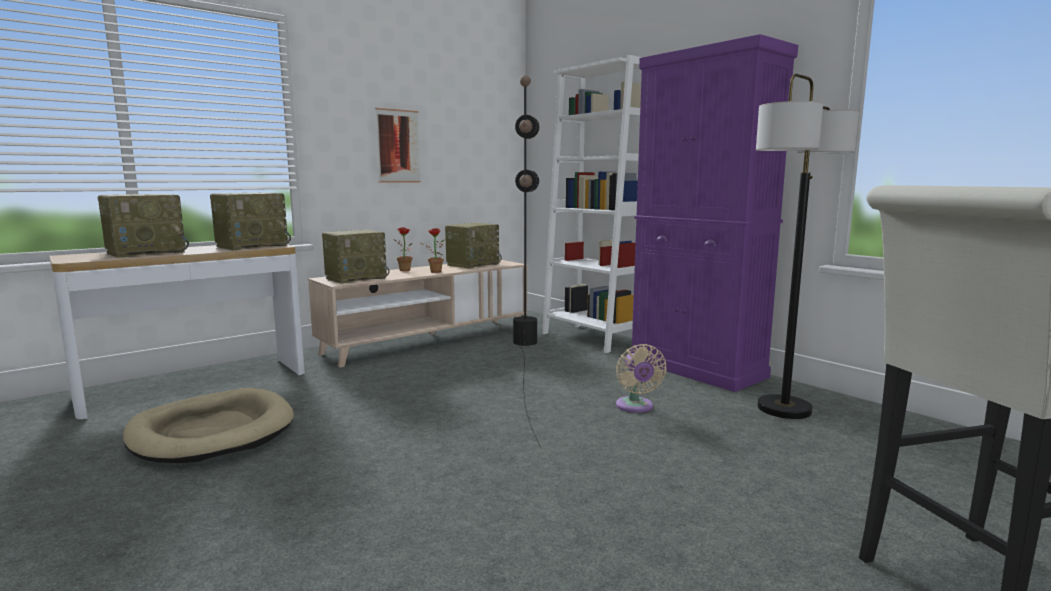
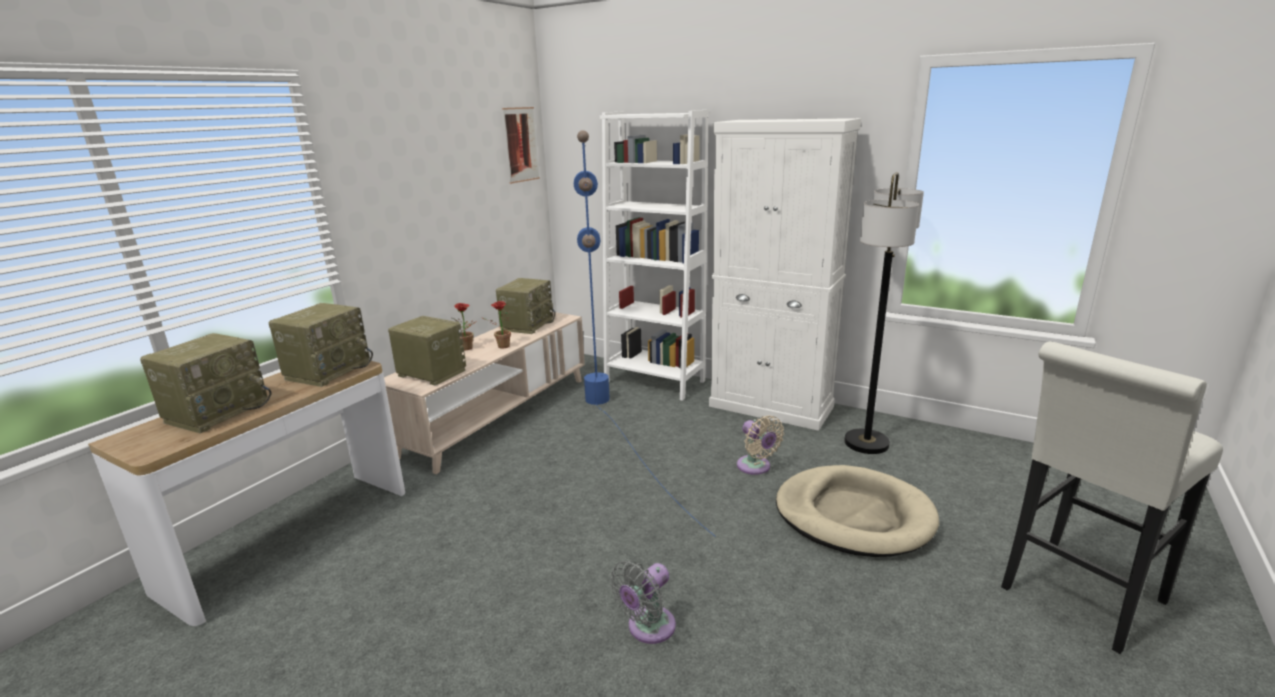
camera: 20 degrees left, 10 degrees up
beige dog bed [123,388,294,463] -> beige dog bed moved to [776,465,939,557]
radio [322,230,390,284] -> radio turned 90 degrees counterclockwise [388,316,466,386]
picture [375,108,421,183] -> picture moved to [502,107,540,184]
black floor lamp [513,75,541,447] -> blue floor lamp [574,130,716,537]
purple cabinet [630,34,798,392] -> white cabinet [709,118,861,431]
none -> grey fan [610,560,676,644]

